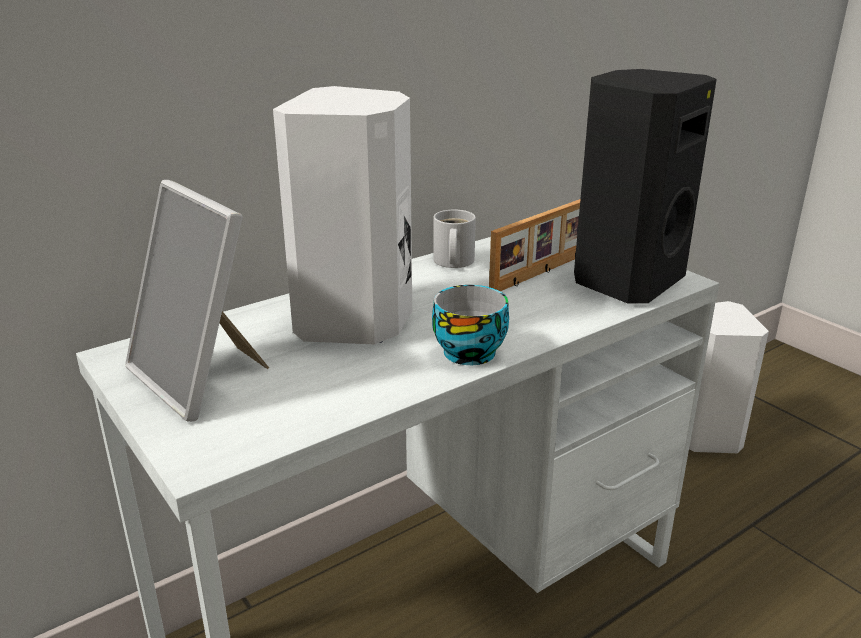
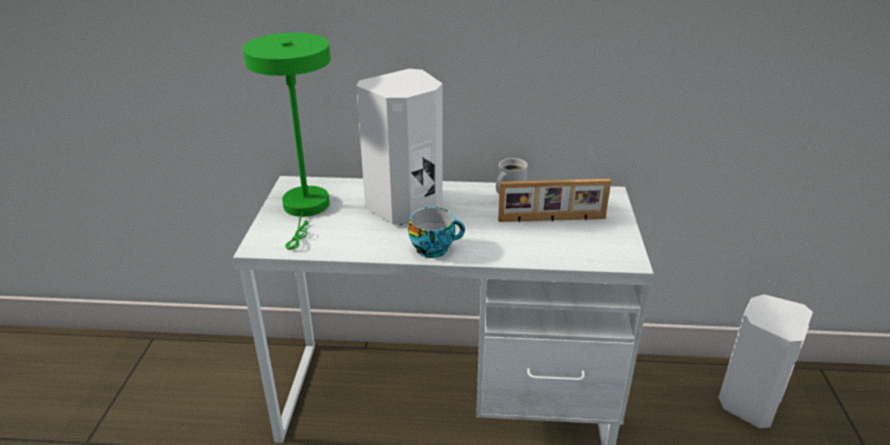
camera: 40 degrees right, 5 degrees up
picture frame [125,180,269,422] -> green table lamp [243,33,331,249]
black speaker [574,69,717,303] -> none

